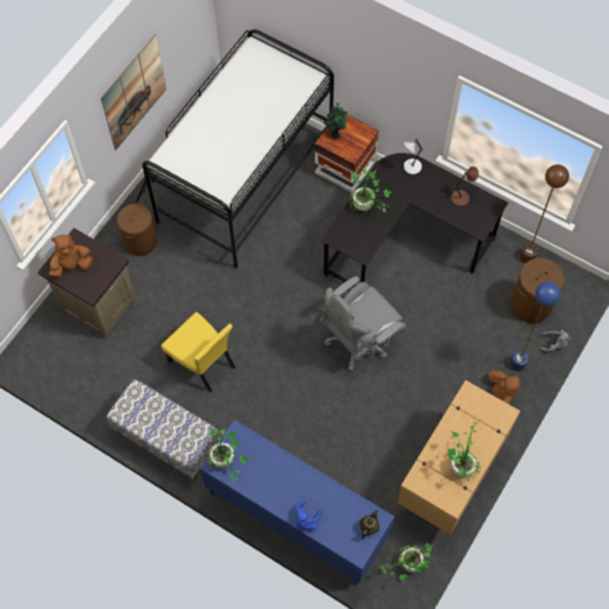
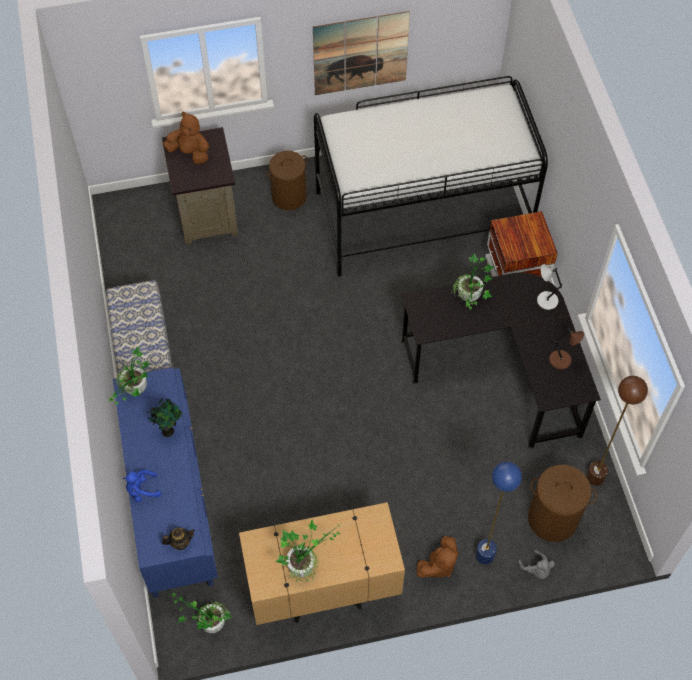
camera: 45 degrees right, 5 degrees down
yellow chair [161,312,235,392] -> none
grey office chair [320,276,406,371] -> none
potted plant [323,103,347,140] -> potted plant moved to [147,398,183,437]

